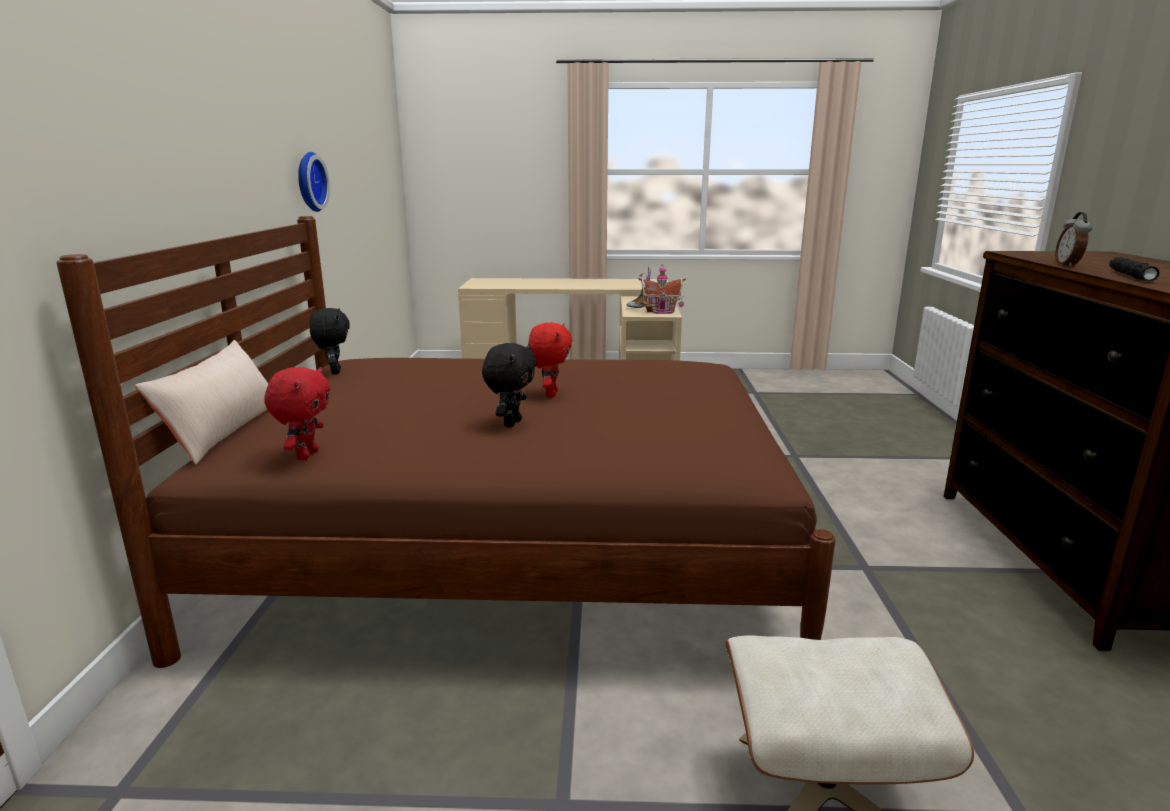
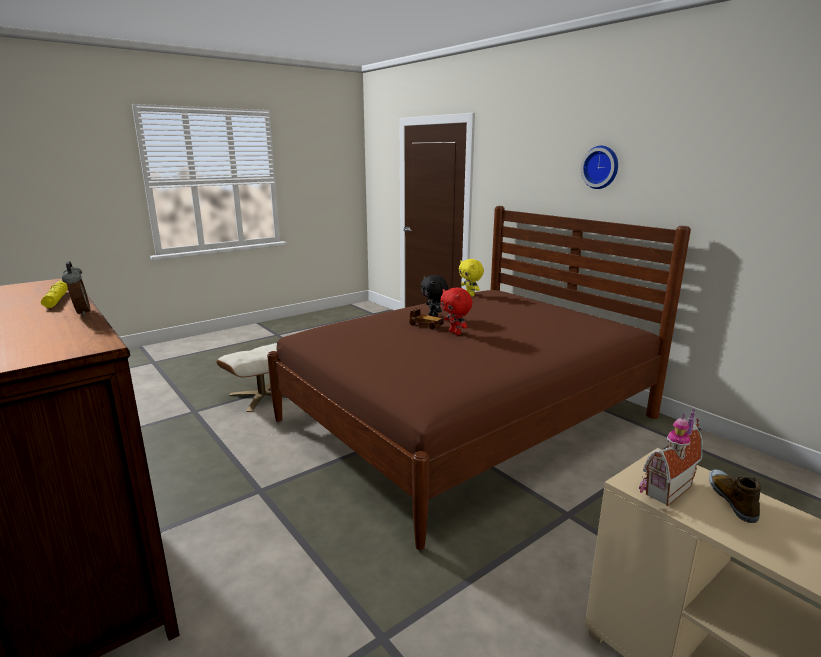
camera: 140 degrees right, 0 degrees up
beige pillow [135,340,268,465] -> none
red plush toy [264,367,330,460] -> yellow plush toy [459,259,484,296]
wall clock [298,152,330,212] -> wall clock moved to [581,146,618,189]
black plush toy [310,308,350,374] -> none
black flashlight [1109,257,1160,281] -> yellow flashlight [41,281,68,308]
none -> toy car [409,308,444,330]

